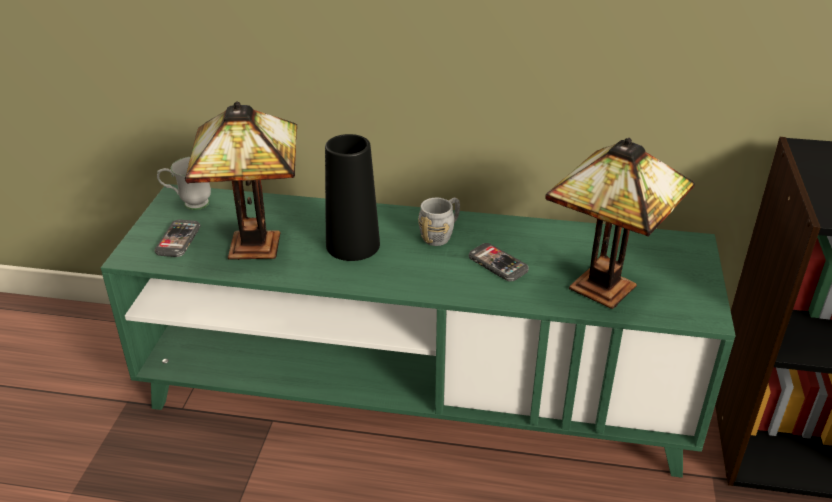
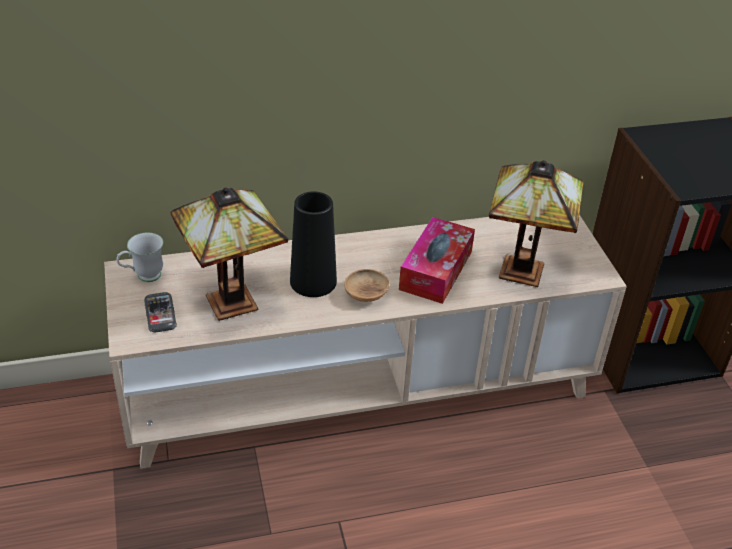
camera: 25 degrees left, 5 degrees up
green tv stand [101,184,736,478] -> beige tv stand [104,215,627,469]
grey mug [418,197,460,246] -> none
phone [469,243,529,281] -> tissue box [399,217,475,304]
none -> brown bowl [344,269,389,302]

